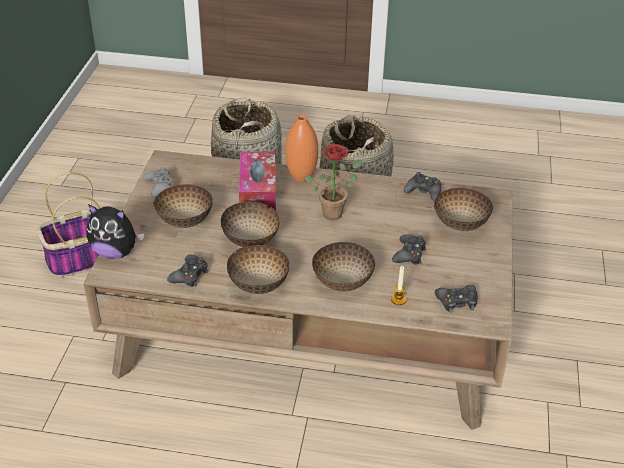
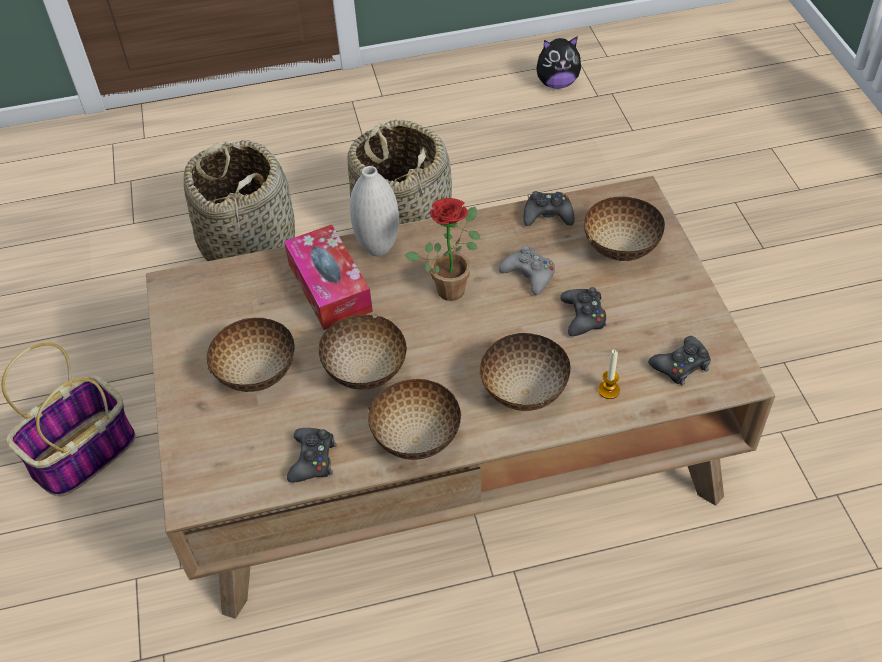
camera: 20 degrees left, 10 degrees up
plush toy [87,204,144,259] -> plush toy moved to [537,36,581,89]
grey game controller [143,167,175,198] -> grey game controller moved to [499,245,555,295]
orange vase [285,115,318,182] -> white vase [350,166,399,256]

